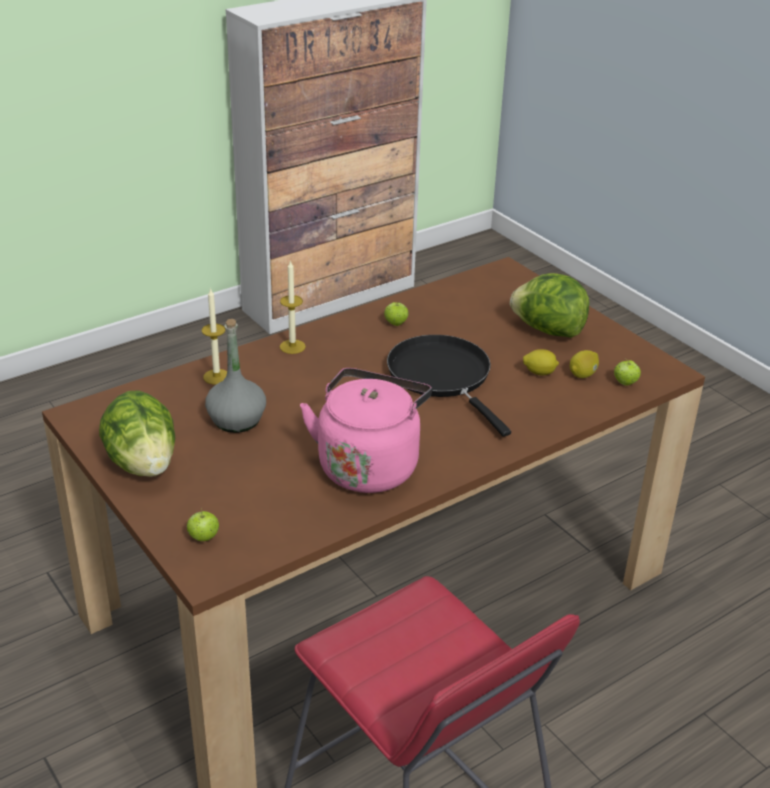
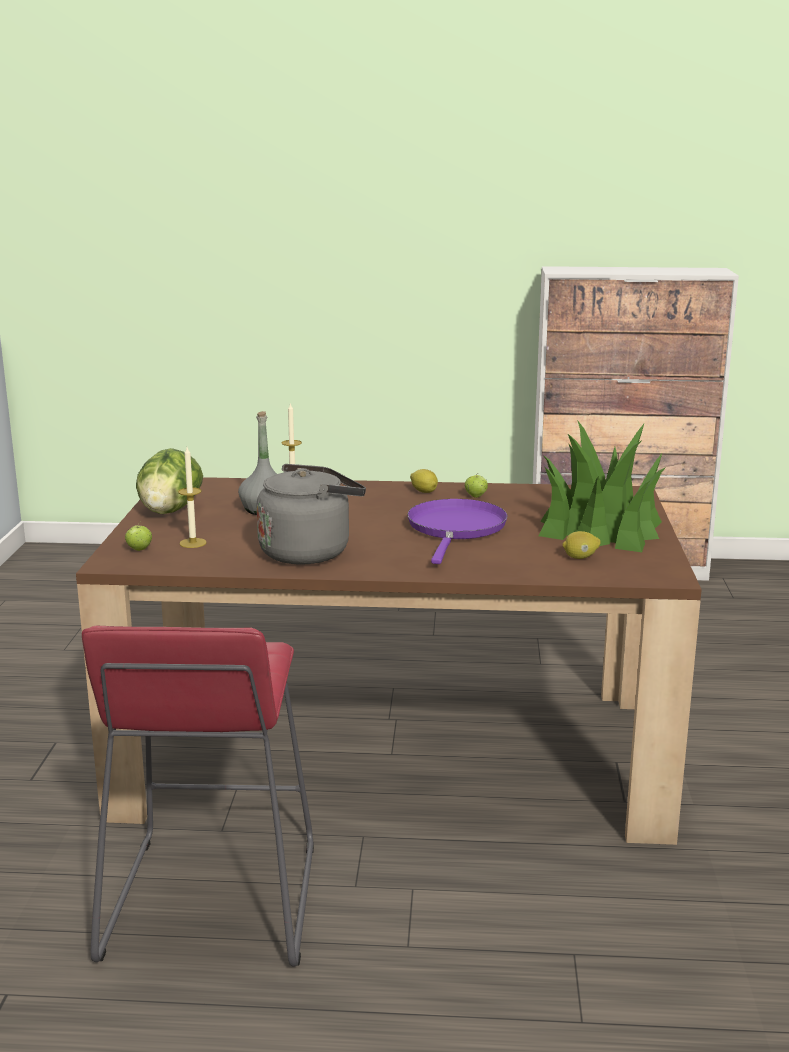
camera: 40 degrees right, 15 degrees down
candle [280,260,306,354] -> candle moved to [178,447,207,548]
pink kettle [300,368,432,493] -> grey kettle [256,464,366,564]
black frying pan [387,335,511,437] -> purple frying pan [407,499,508,564]
lettuce [510,273,589,338] -> potted plant [538,420,666,552]
lemon [523,349,559,375] -> lemon moved to [410,469,438,493]
apple [614,359,641,386] -> none

